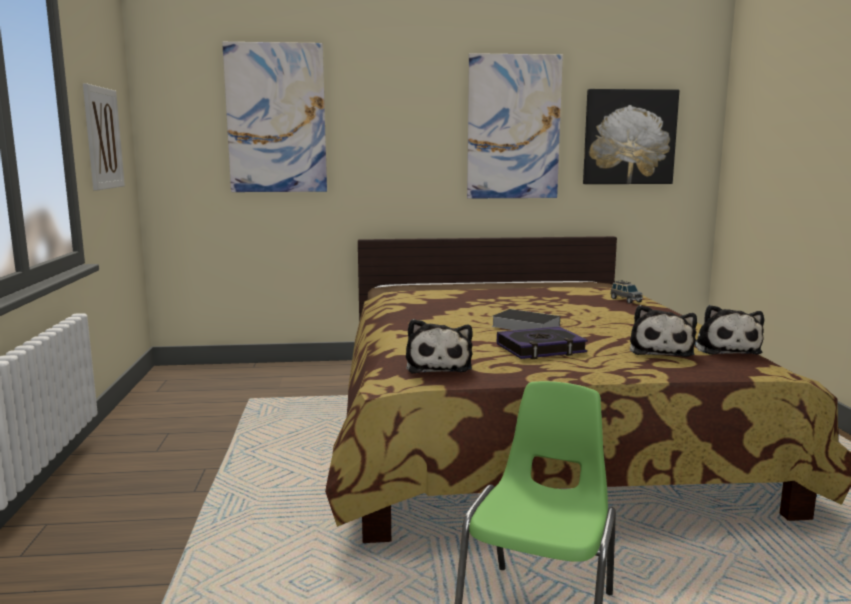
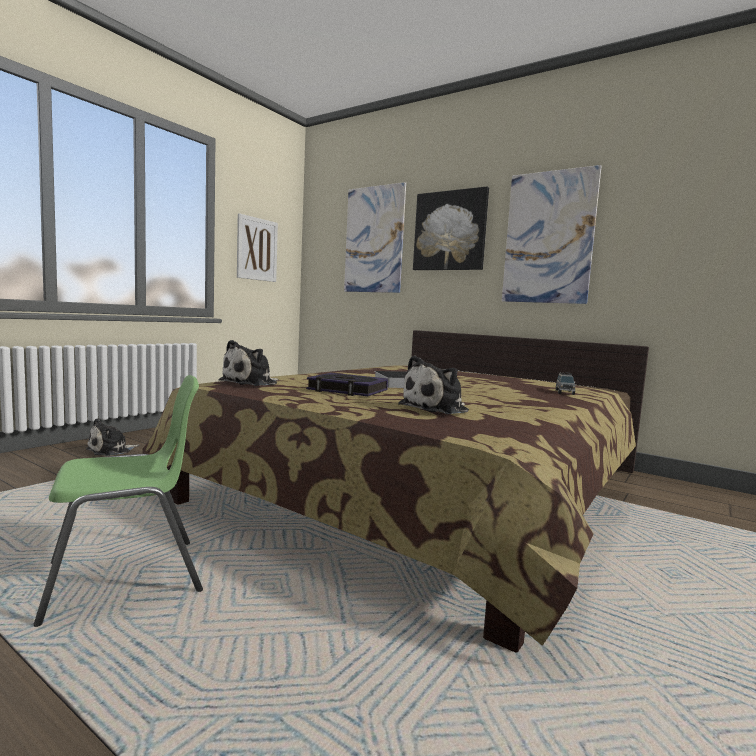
camera: 40 degrees right, 5 degrees down
picture [583,89,679,184] -> picture moved to [413,187,489,270]
plush toy [695,305,764,355] -> plush toy moved to [86,418,139,456]

